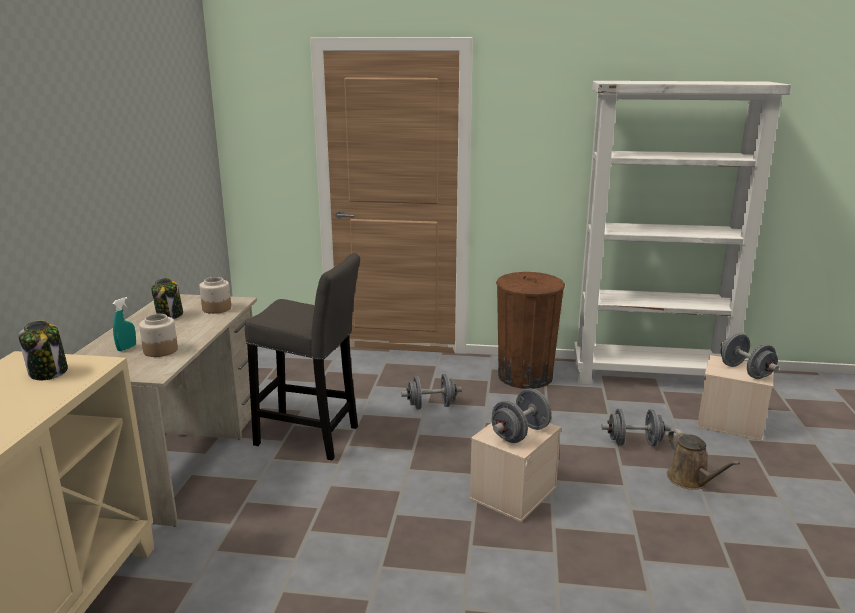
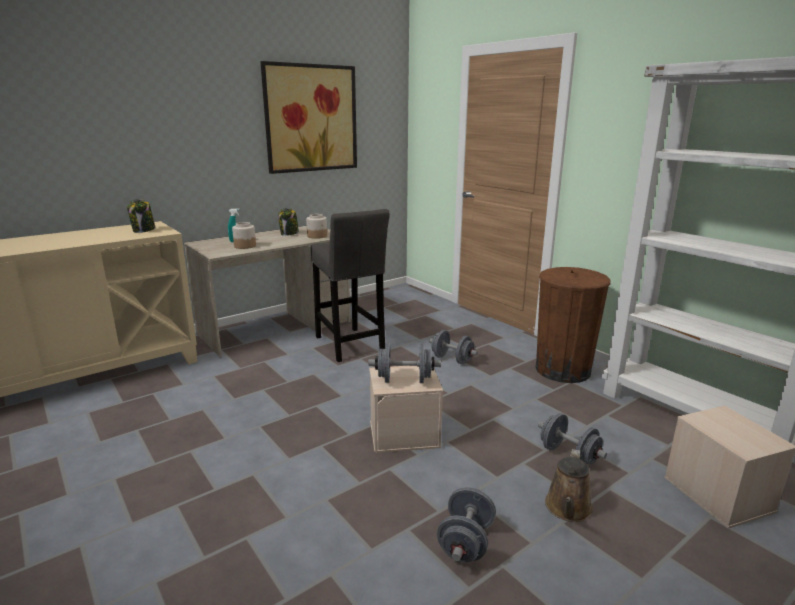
camera: 45 degrees right, 0 degrees up
grey dumbbell [721,333,779,379] -> grey dumbbell moved to [437,487,496,563]
none -> picture [260,61,357,174]

